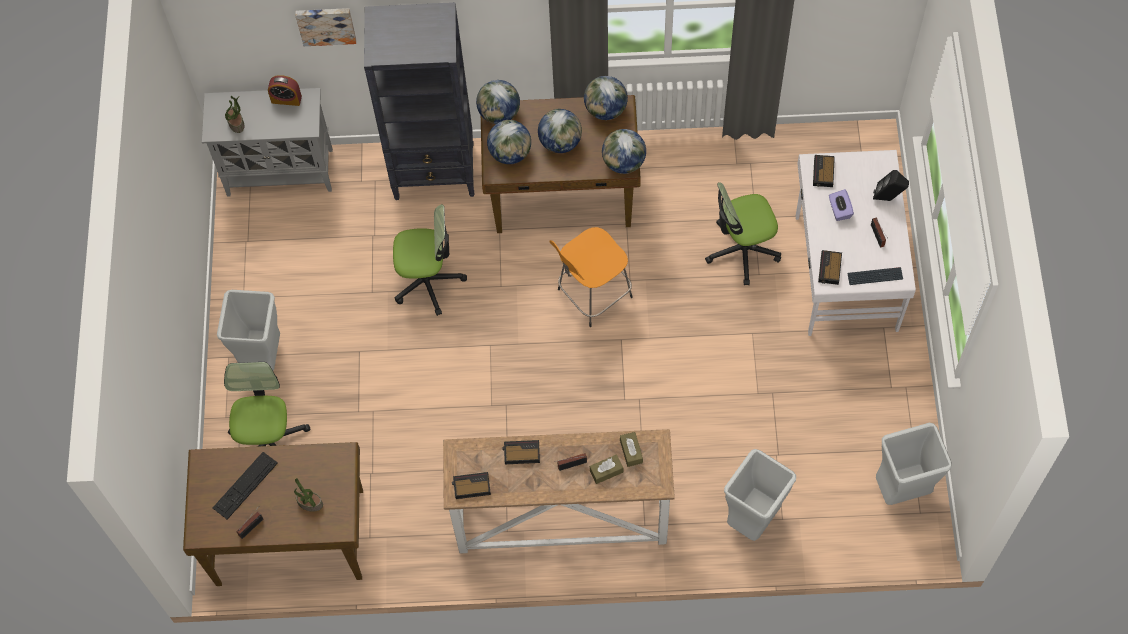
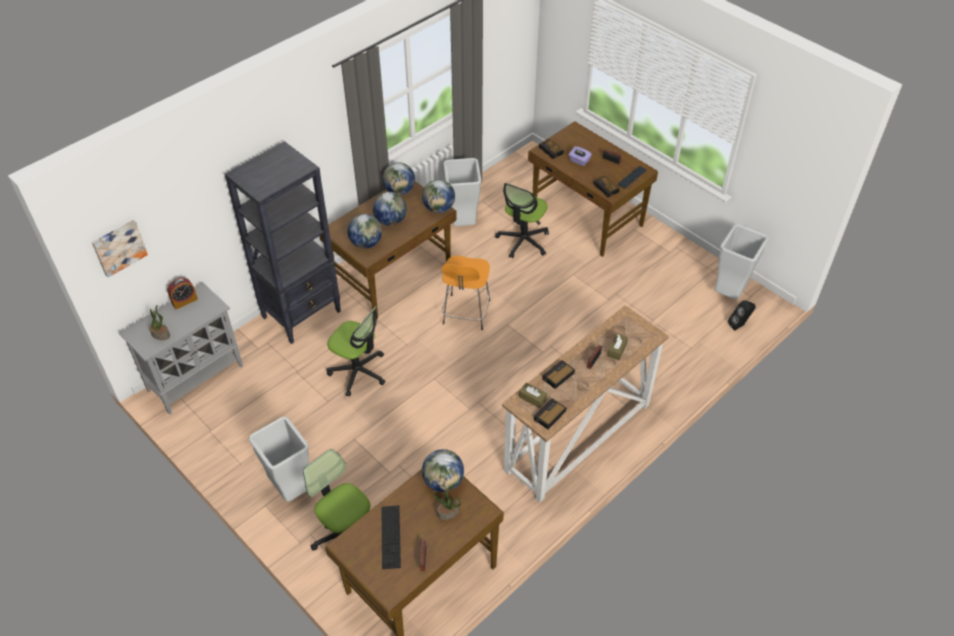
camera: 45 degrees left, 15 degrees down
picture [295,8,356,46] -> picture moved to [92,220,148,277]
office chair [393,204,467,316] -> office chair turned 75 degrees clockwise [326,306,386,397]
globe [476,80,520,124] -> globe moved to [422,449,464,492]
brown tissue box [620,432,643,467] -> brown tissue box moved to [519,382,547,408]
grey trash can [724,449,796,541] -> grey trash can moved to [444,158,482,226]
white desk [796,150,916,336] -> brown desk [528,121,658,257]
black speaker [873,170,909,201] -> black speaker moved to [728,300,756,331]

